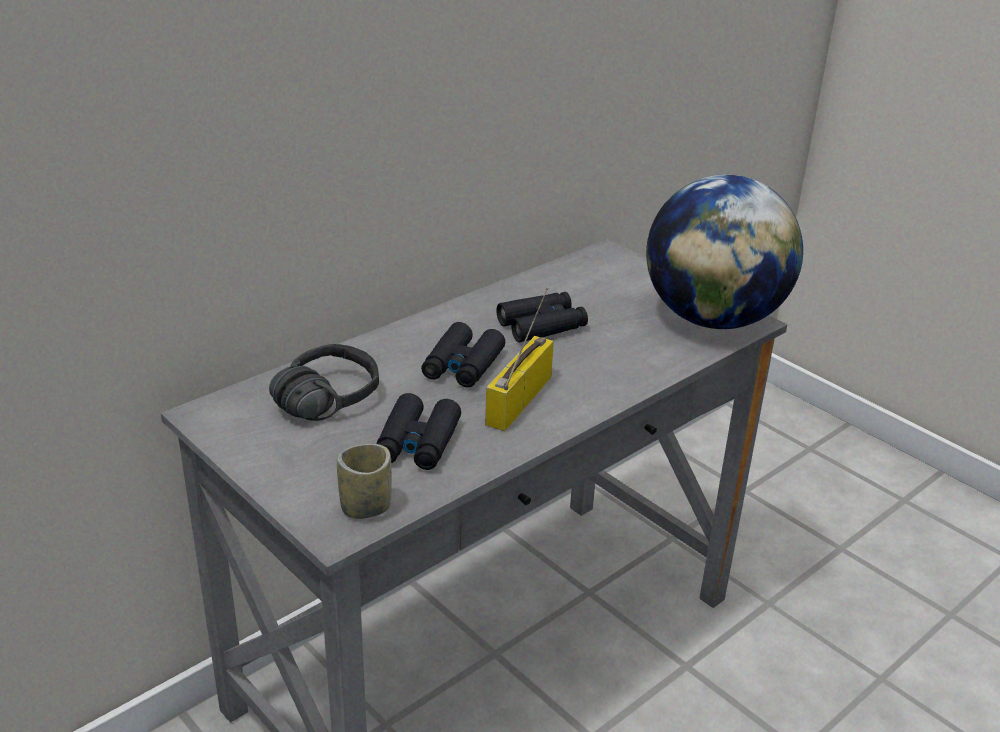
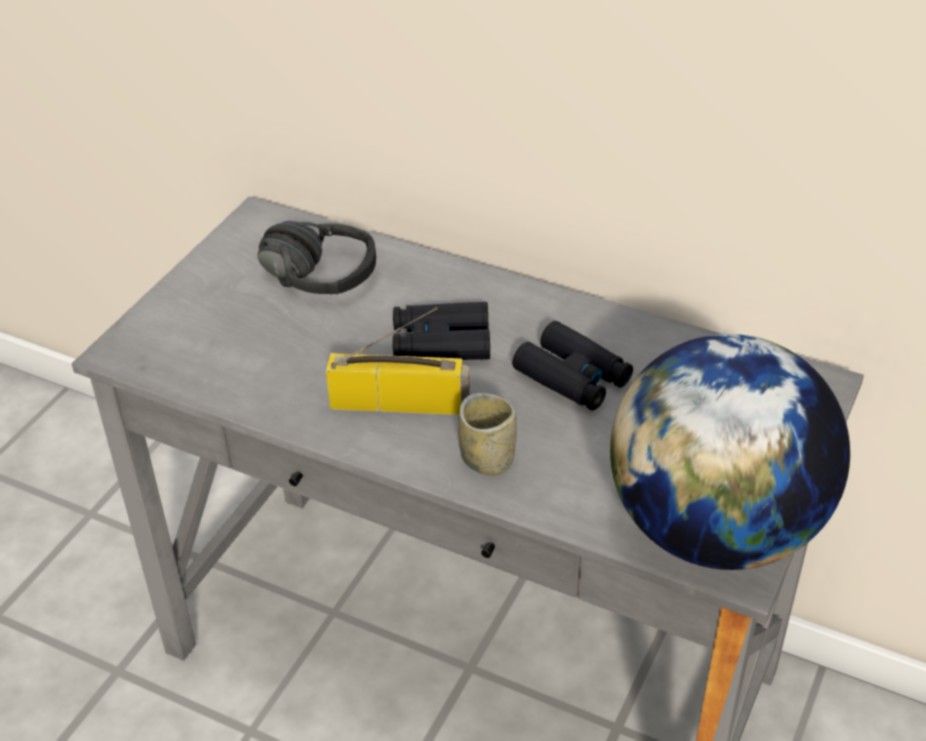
camera: 70 degrees right, 10 degrees up
cup [337,444,392,519] -> cup moved to [458,393,517,475]
black binoculars [377,393,461,470] -> none

